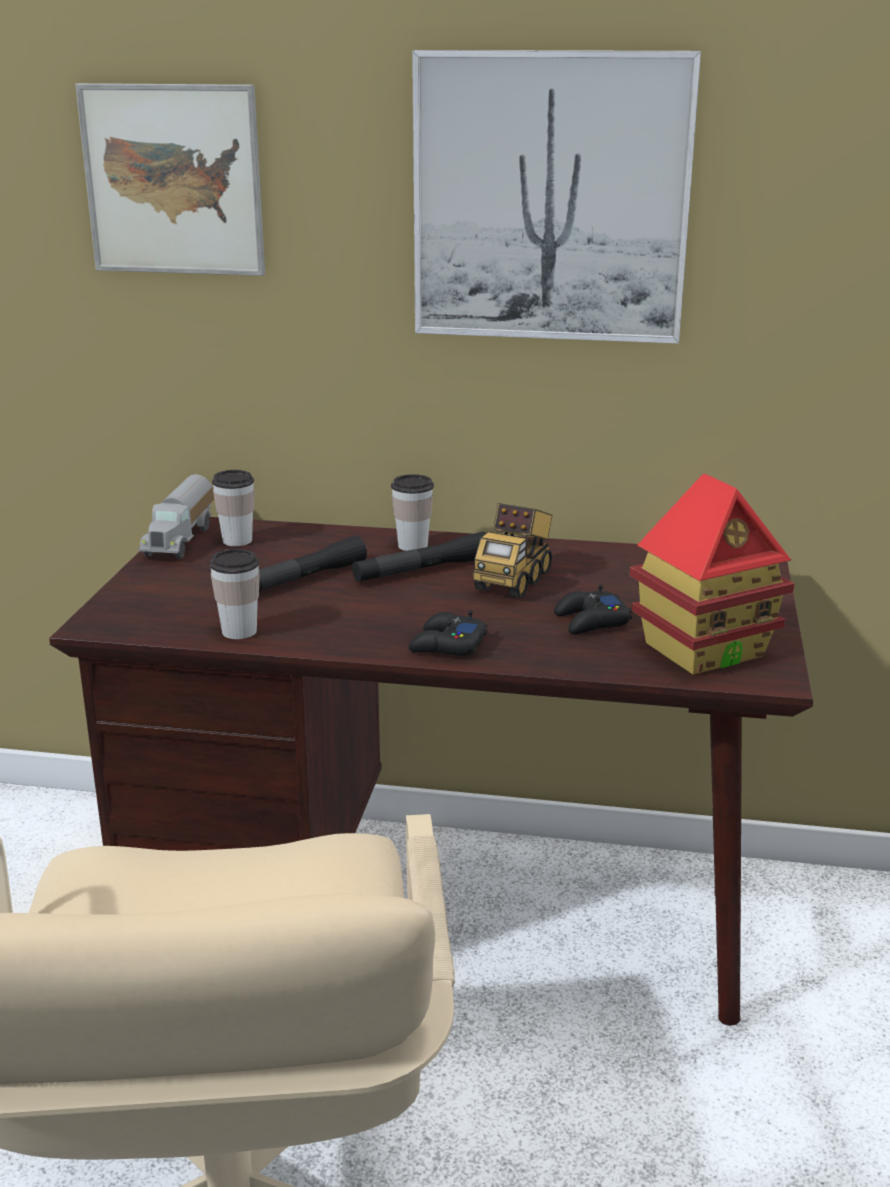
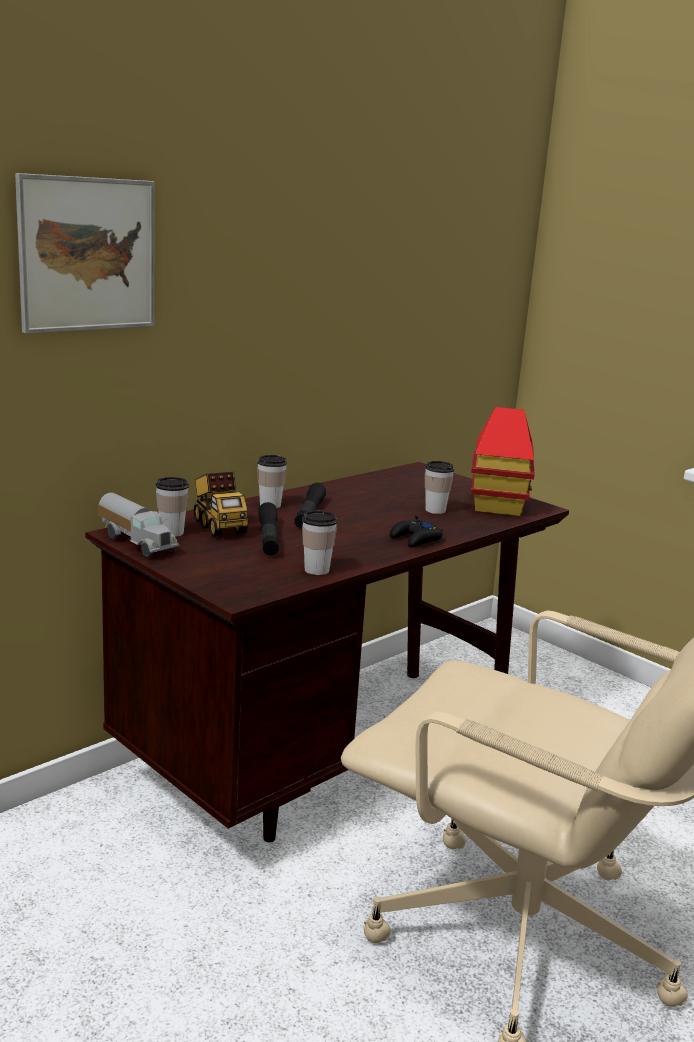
camera: 55 degrees left, 5 degrees down
picture [412,50,701,344] -> none
toy truck [473,503,552,597] -> toy truck moved to [193,472,248,537]
black game controller [554,585,632,634] -> cup [425,461,454,514]

